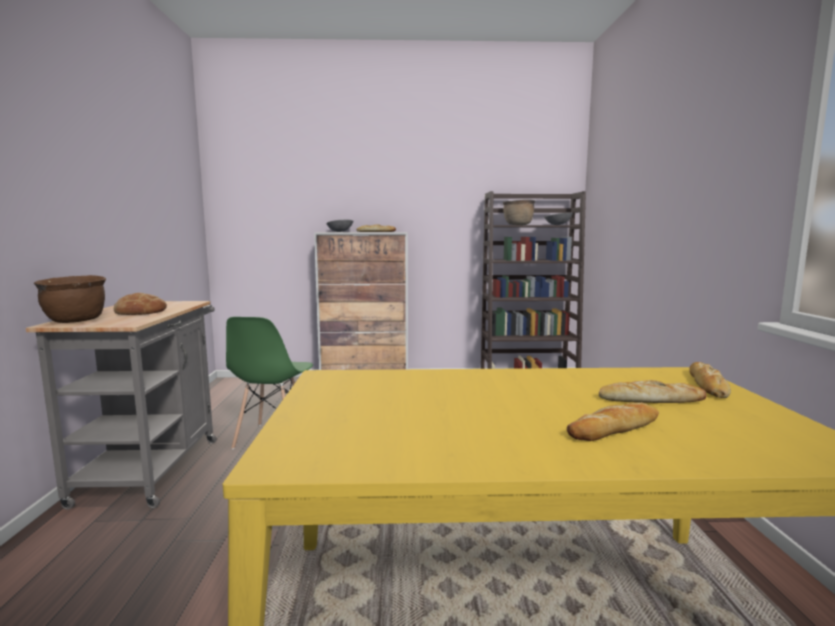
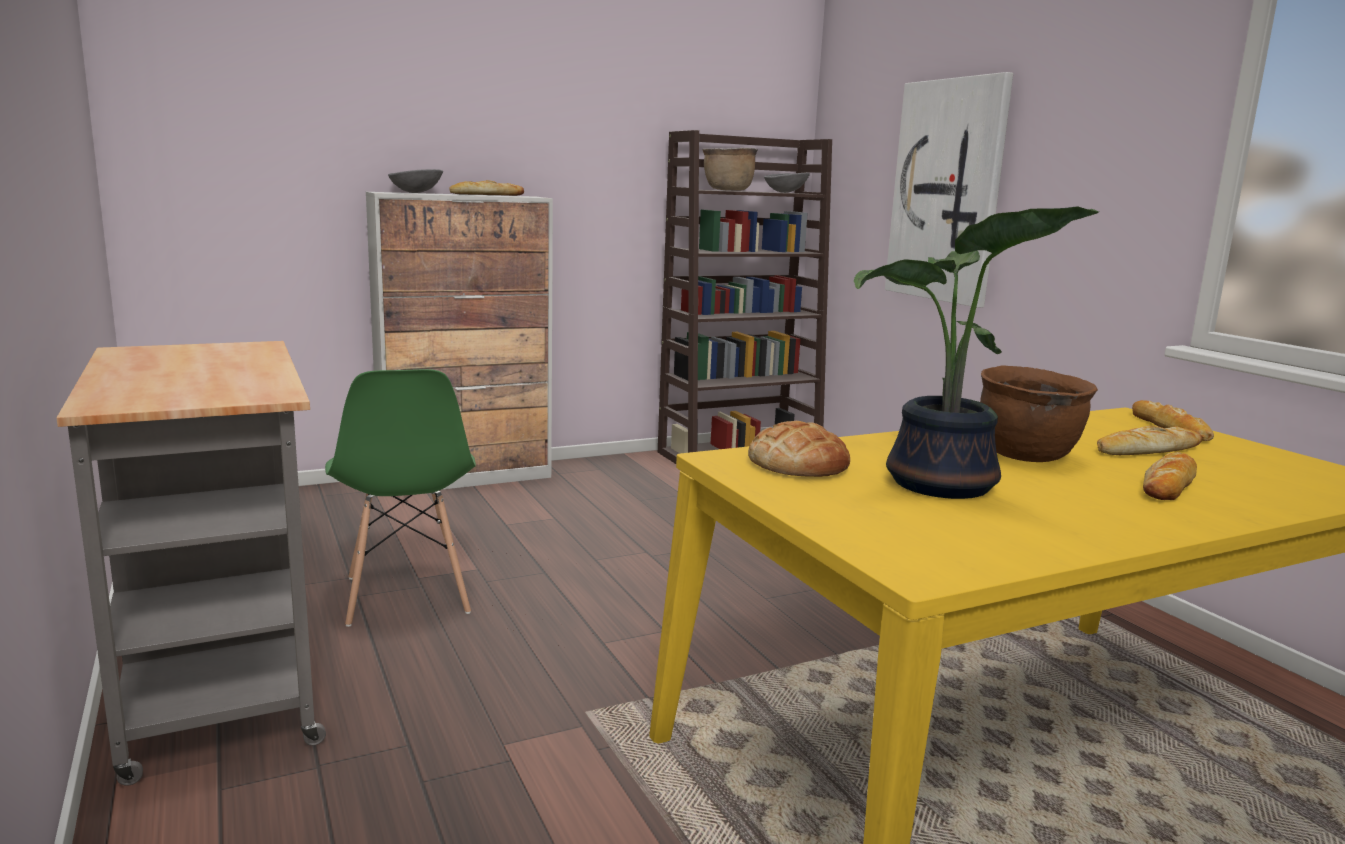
camera: 25 degrees left, 5 degrees up
brown cooking pot [34,275,106,323] -> brown cooking pot moved to [980,366,1098,462]
bread [114,293,167,315] -> bread moved to [748,421,850,477]
none -> potted plant [854,206,1099,499]
none -> picture [885,72,1013,308]

